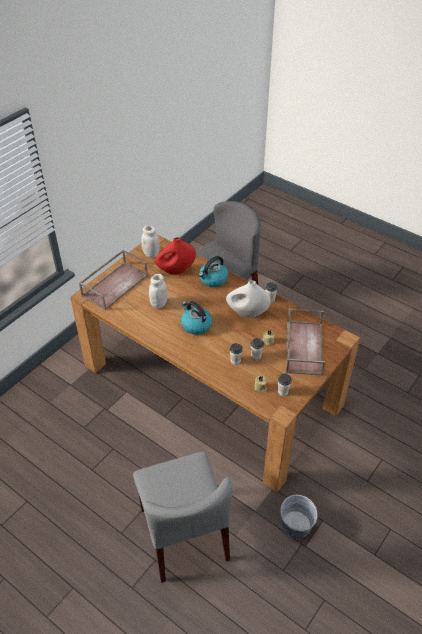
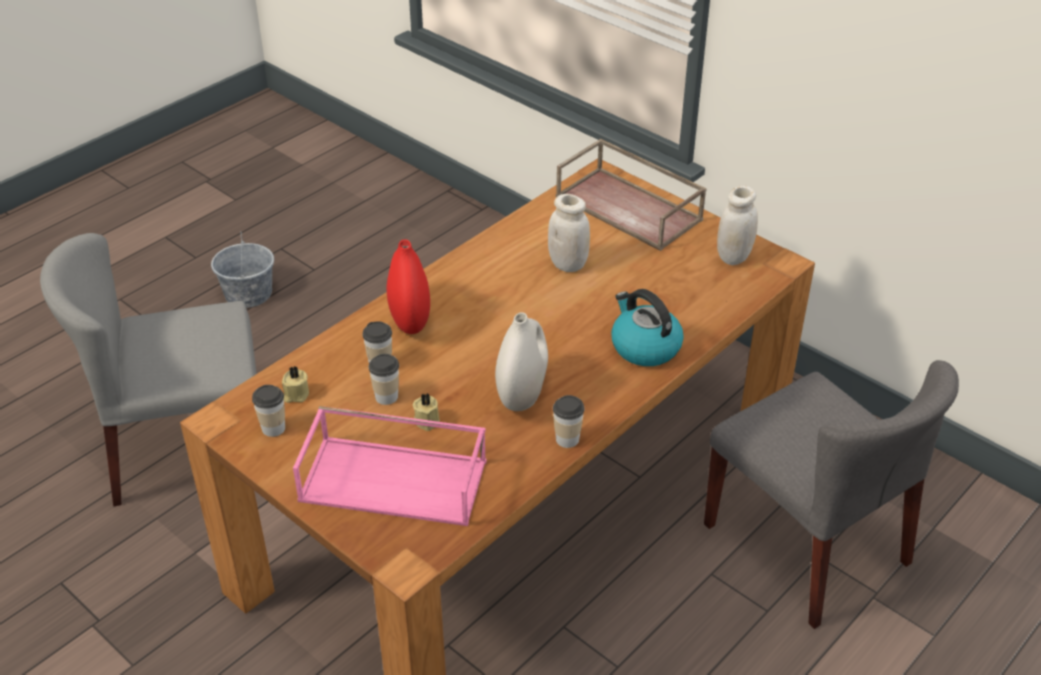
camera: 95 degrees right, 5 degrees down
red vase [155,237,196,275] -> red vase moved to [387,240,430,334]
kettle [181,301,212,335] -> none
grey bucket [280,495,318,538] -> grey bucket moved to [211,232,274,308]
brown tray [286,308,325,376] -> pink tray [293,406,487,526]

